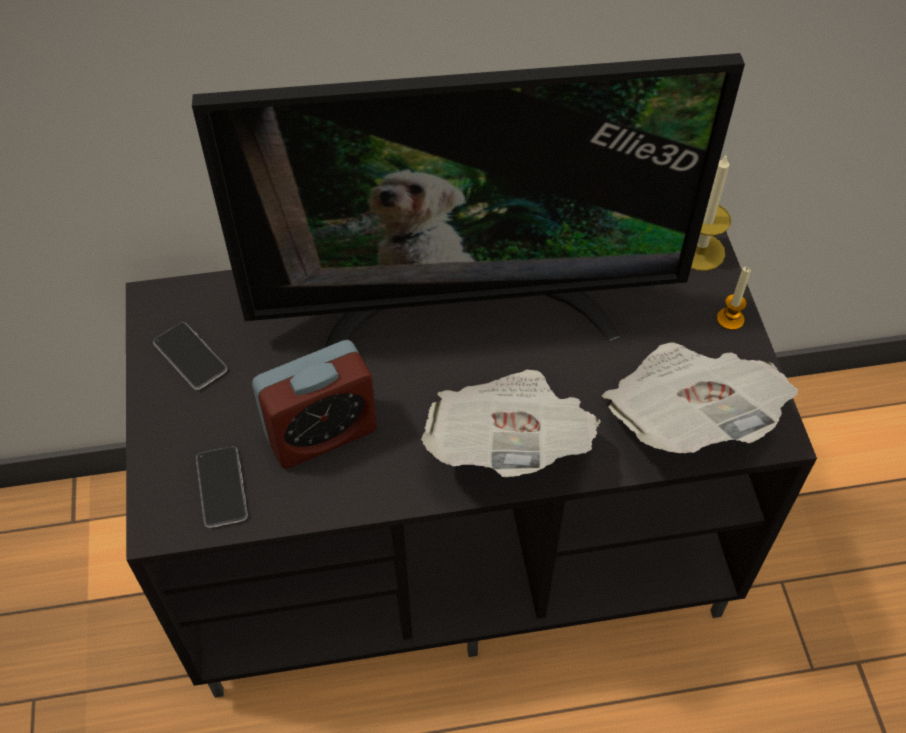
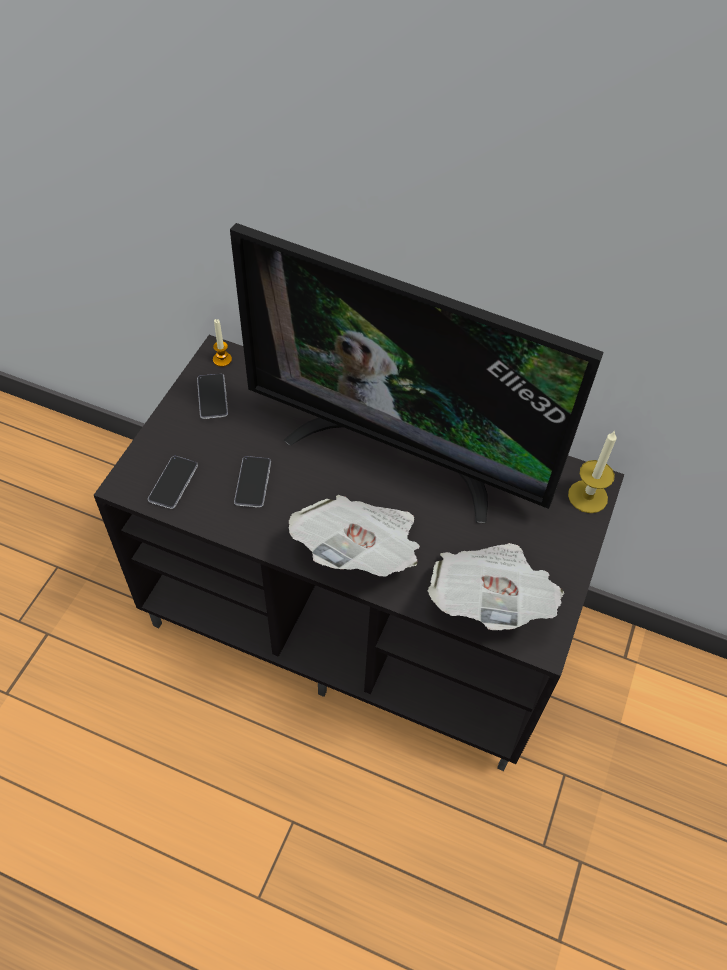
camera: 30 degrees right, 0 degrees up
alarm clock [252,340,377,469] -> phone [234,456,271,508]
candle [717,267,751,330] -> candle moved to [213,319,232,367]

